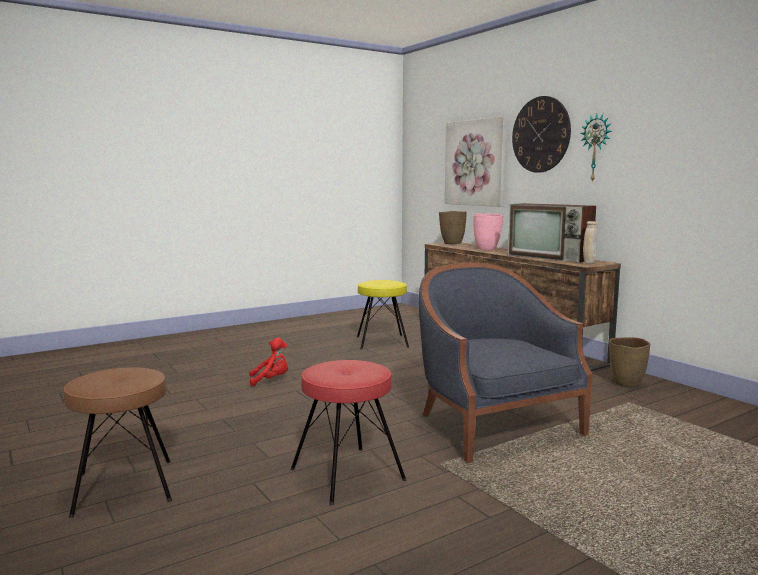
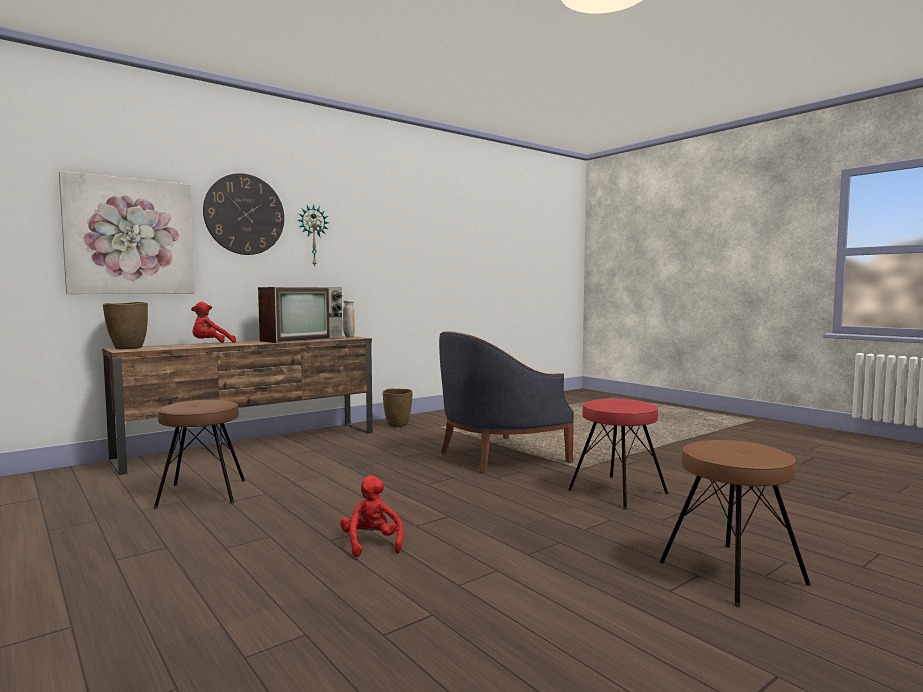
camera: 95 degrees left, 5 degrees down
yellow stool [357,280,409,349] -> brown stool [154,400,245,509]
pink vase [473,213,503,250] -> red plush toy [191,302,236,343]

